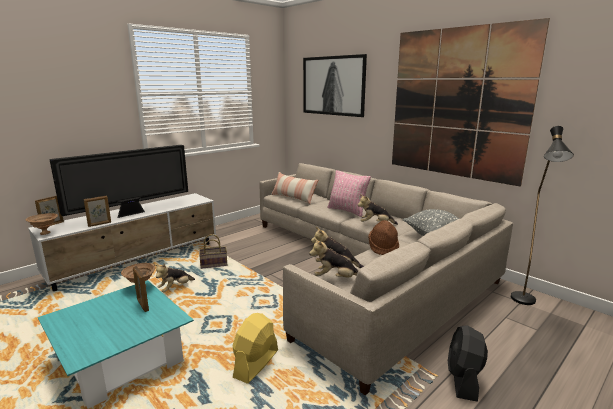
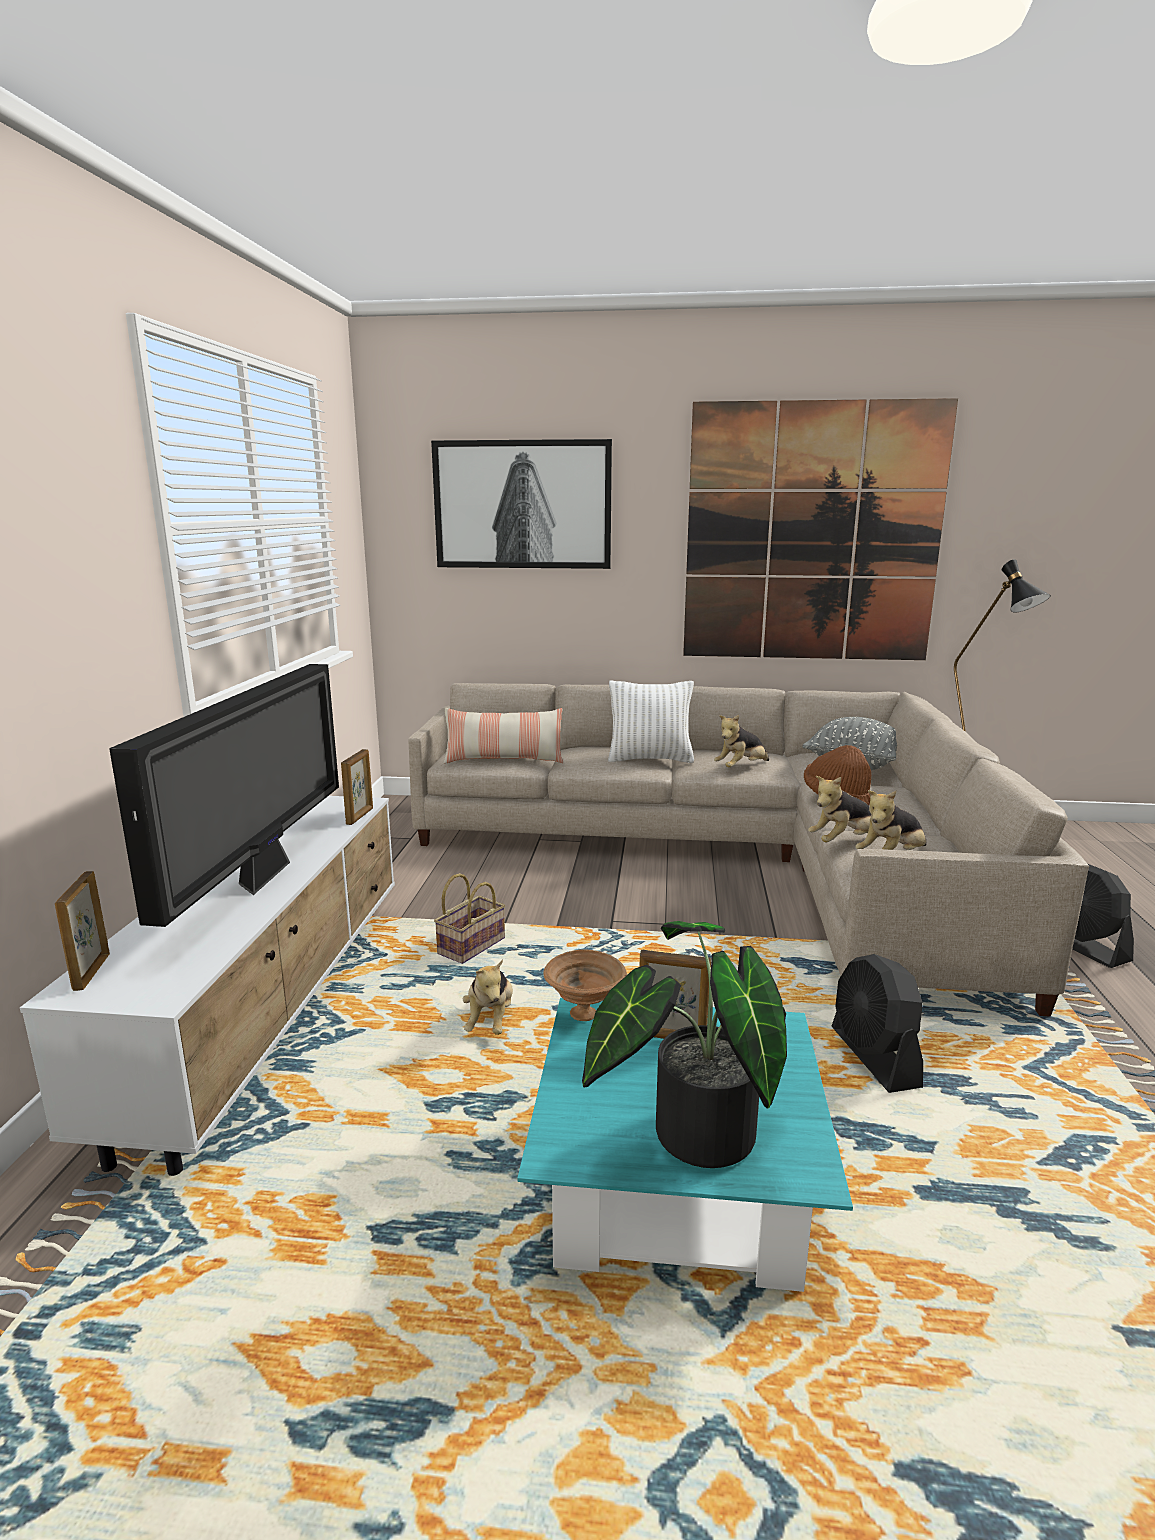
camera: 40 degrees left, 0 degrees up
brown bowl [26,213,58,235] -> none
picture frame [83,196,111,227] -> picture frame moved to [341,749,373,825]
yellow fan [232,313,278,384] -> black fan [832,954,923,1093]
pink pillow [328,170,371,217] -> white pillow [608,681,694,763]
none -> potted plant [582,921,787,1168]

